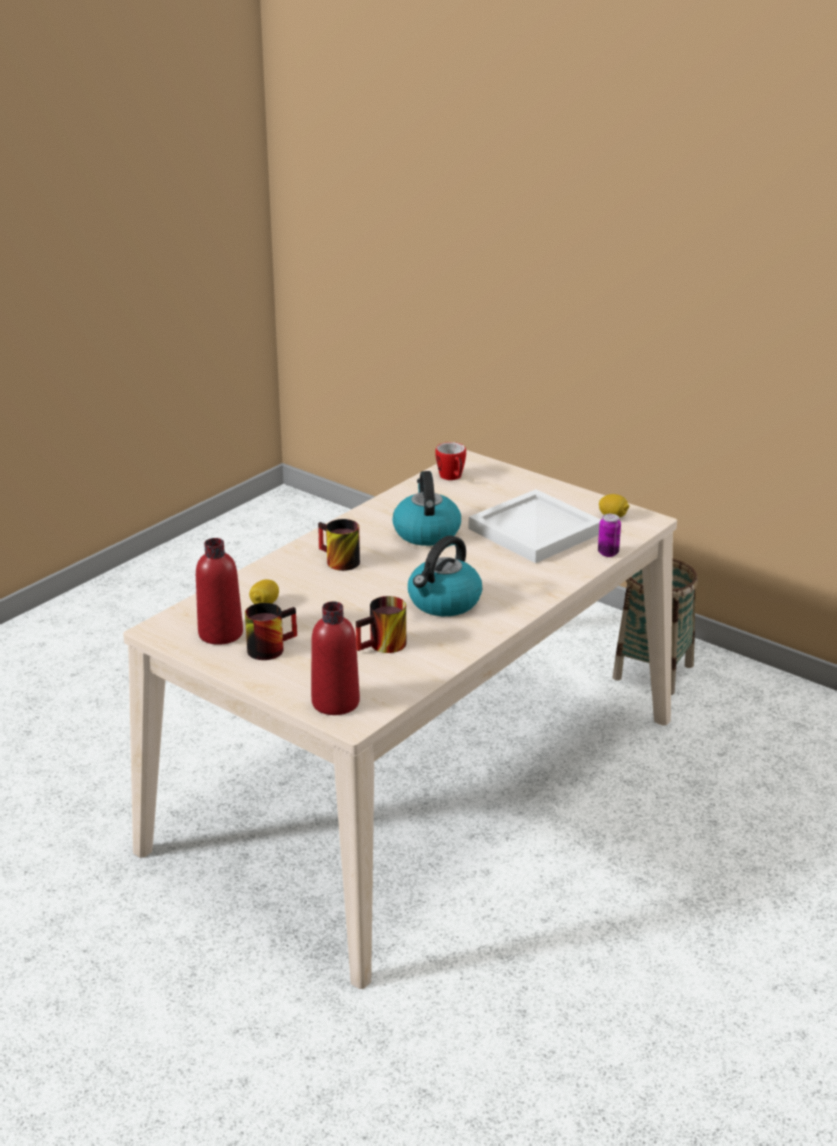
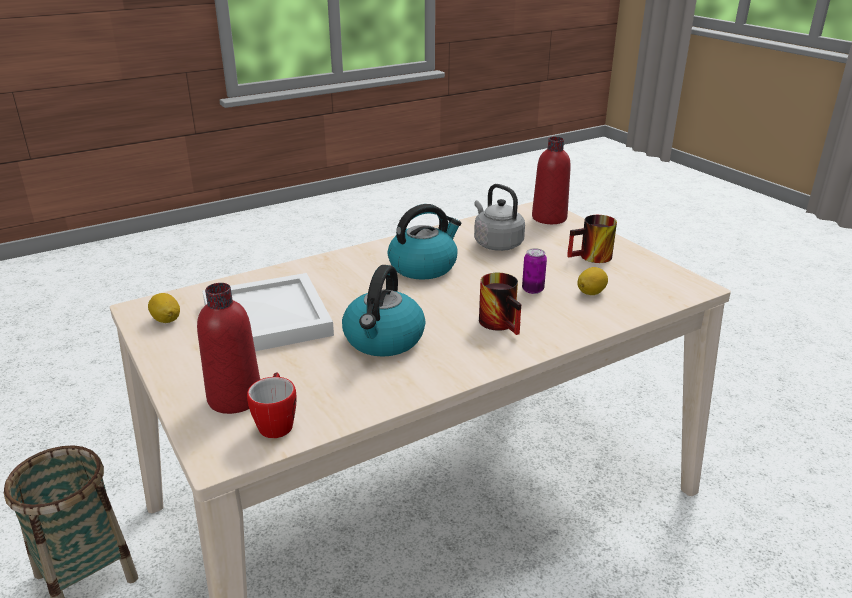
camera: 160 degrees left, 0 degrees up
red bottle [196,538,243,645] -> red bottle moved to [197,283,260,414]
mug [356,596,406,653] -> grey kettle [474,184,525,251]
can [598,514,621,557] -> can moved to [522,248,547,294]

